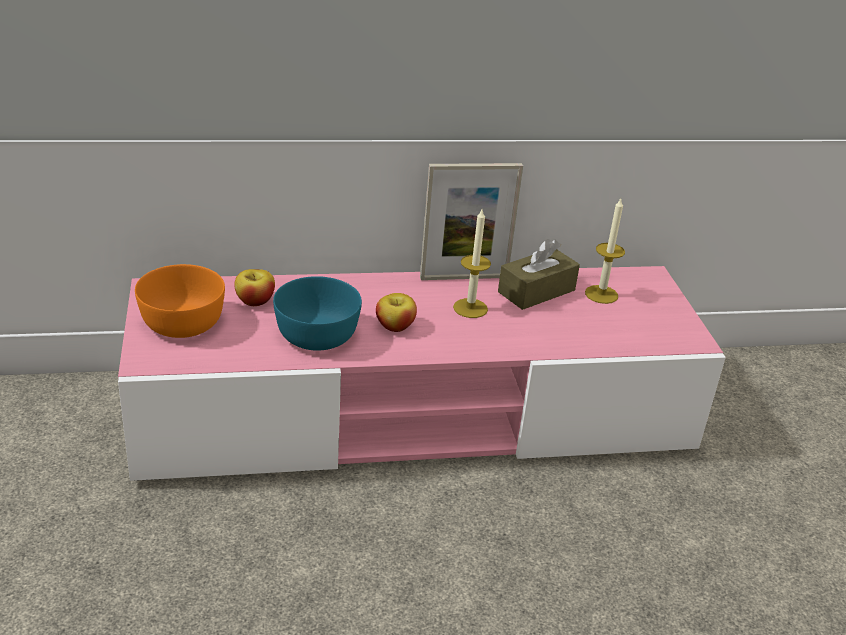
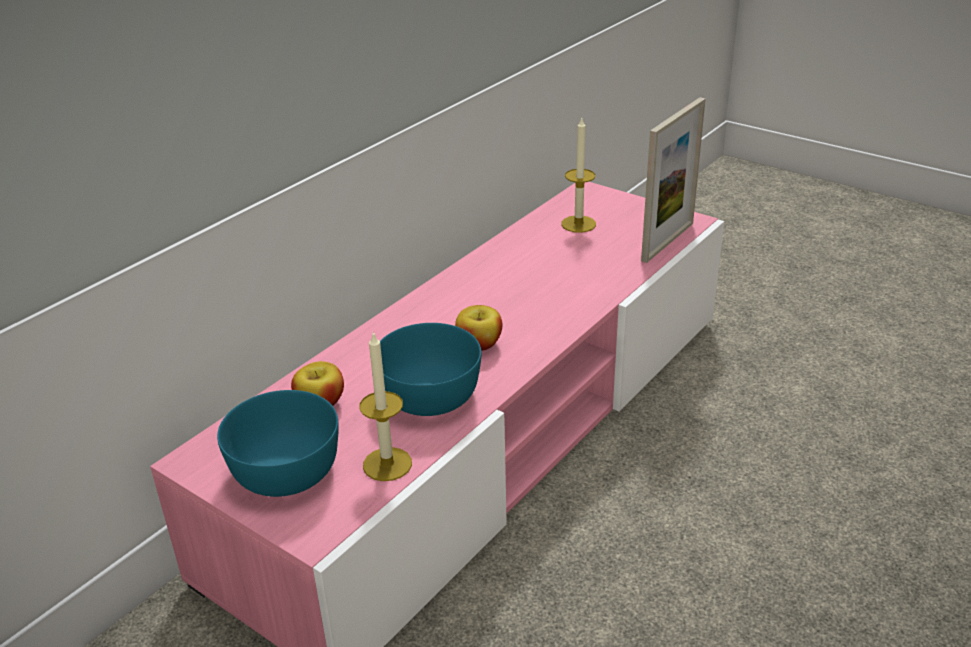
camera: 40 degrees left, 0 degrees up
orange bowl [135,264,225,338] -> turquoise bowl [217,390,339,497]
picture frame [420,163,523,280] -> picture frame moved to [641,97,706,263]
candle [453,209,491,318] -> candle moved to [359,332,412,481]
brown tissue box [498,239,580,310] -> none

